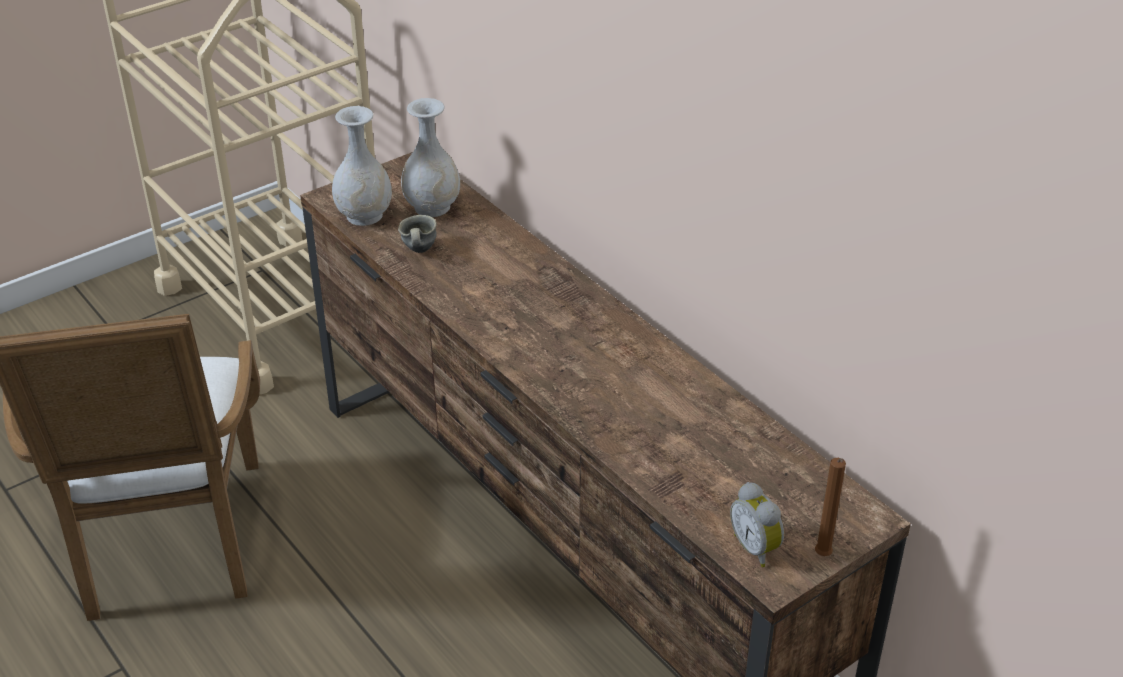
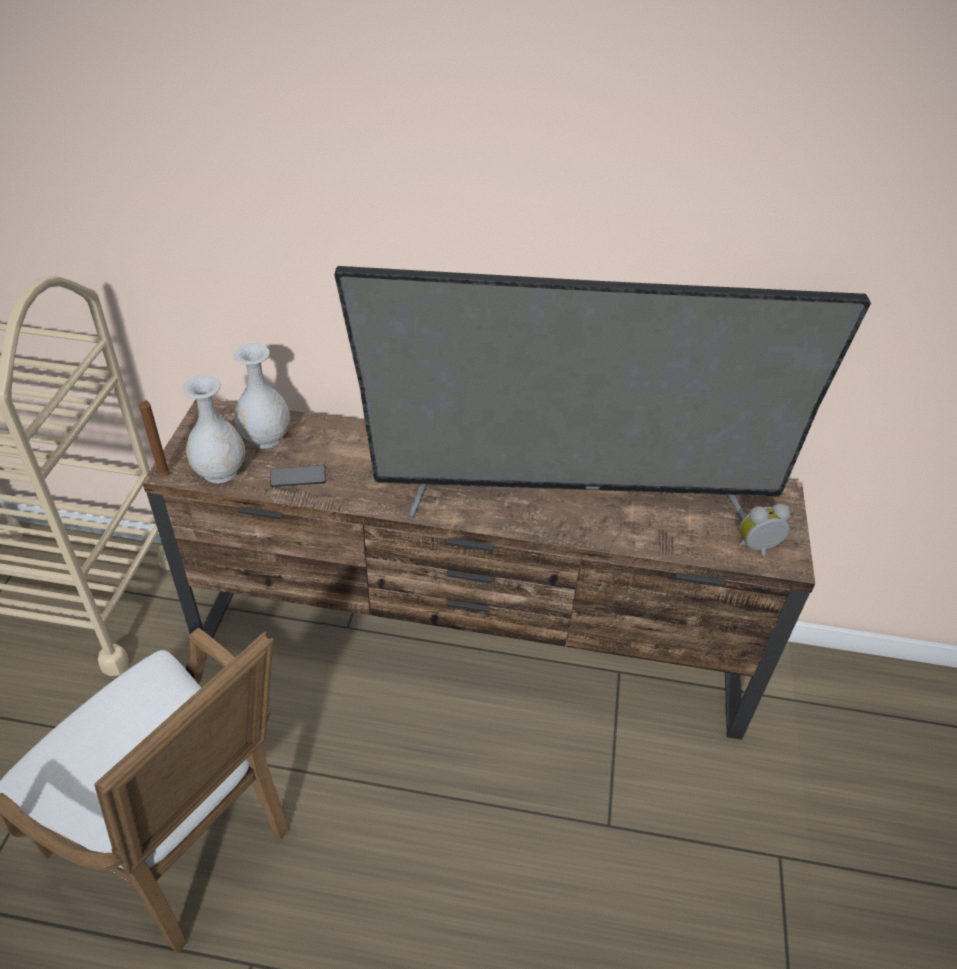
camera: 45 degrees left, 5 degrees up
grey mug [398,215,437,253] -> phone [270,465,326,487]
alarm clock [730,482,784,567] -> alarm clock turned 150 degrees clockwise [738,504,790,558]
brown candle [815,458,846,556] -> brown candle moved to [139,400,170,476]
none -> television [334,266,871,522]

